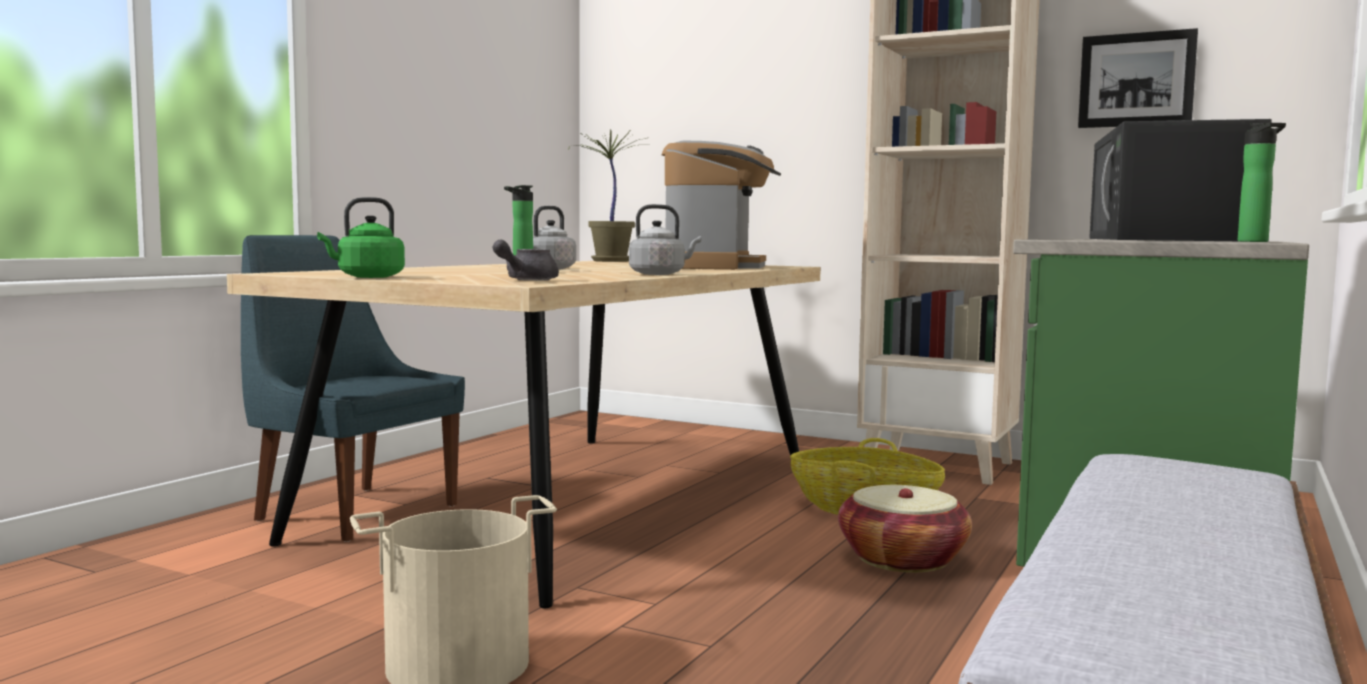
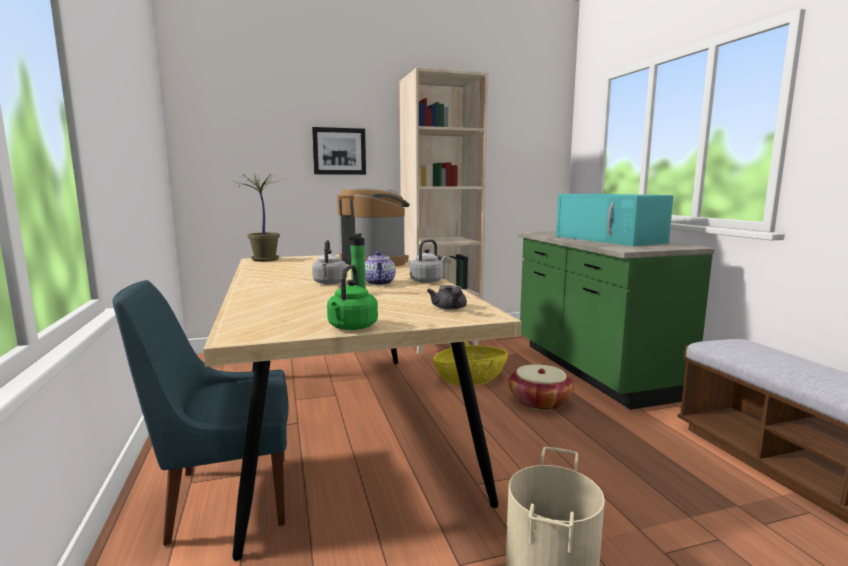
camera: 45 degrees left, 5 degrees up
picture [1078,28,1198,128] -> picture moved to [312,127,366,175]
black microwave [1089,119,1272,241] -> turquoise microwave [556,194,674,246]
bottle [1238,123,1286,242] -> none
none -> teapot [365,251,396,285]

